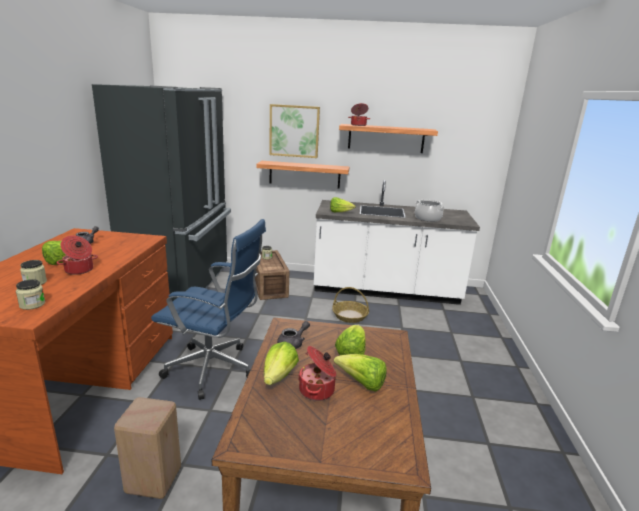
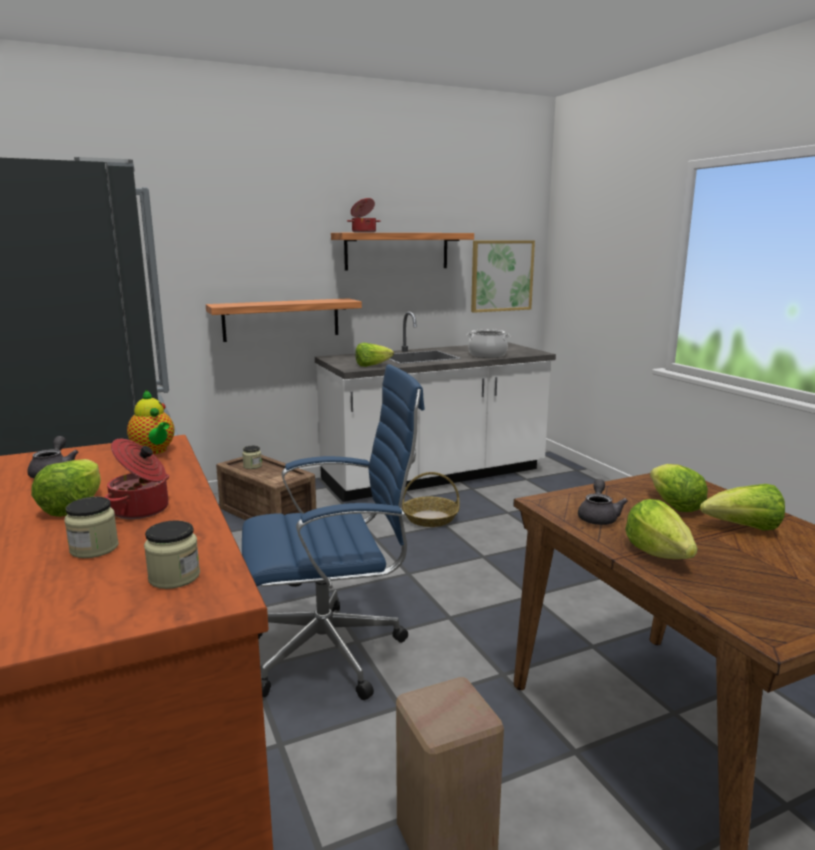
camera: 30 degrees left, 5 degrees down
picture [269,104,320,158] -> picture moved to [471,240,535,313]
cooking pot [298,346,336,401] -> none
none -> teapot [127,389,175,454]

